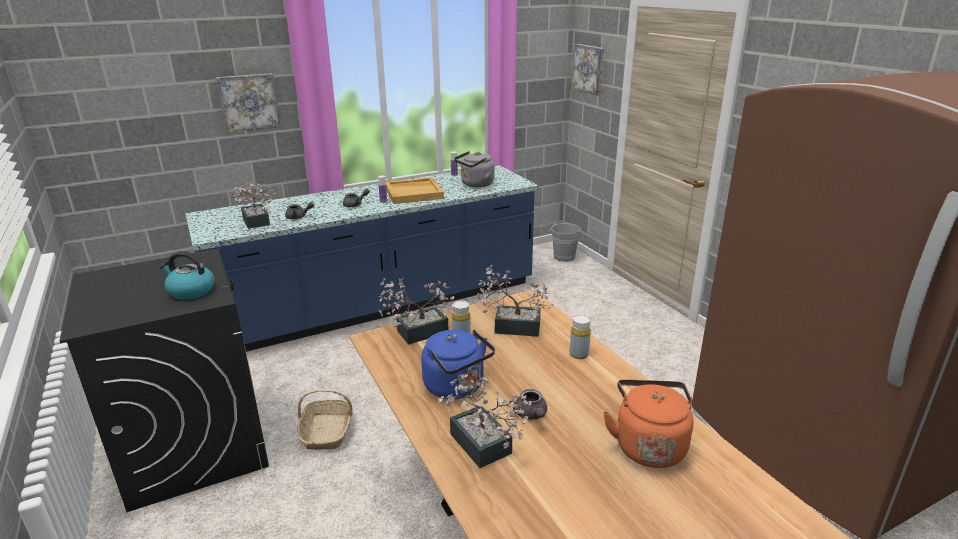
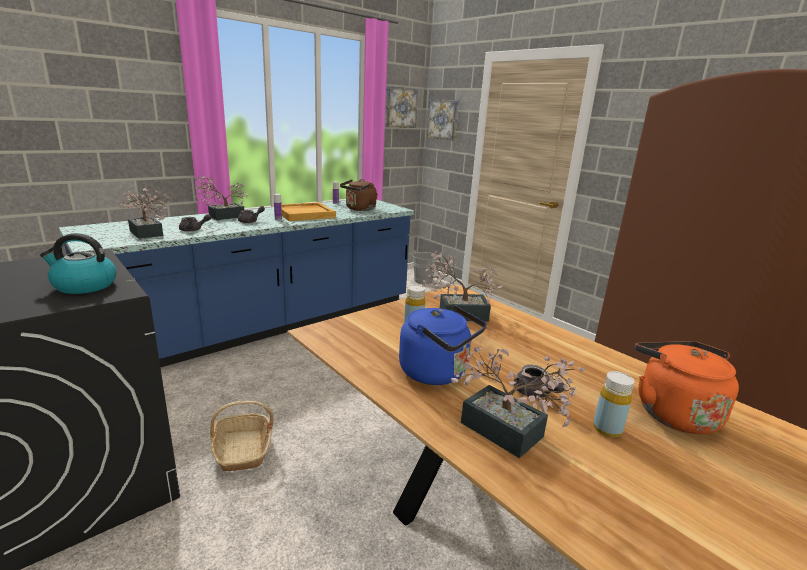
camera: 15 degrees left, 5 degrees down
picture [216,73,280,133] -> picture moved to [385,86,418,128]
potted plant [379,278,454,344] -> potted plant moved to [195,175,248,220]
grey kettle [454,151,494,187] -> brown kettle [340,179,378,211]
yellow bottle [569,315,591,359] -> yellow bottle moved to [593,371,634,437]

